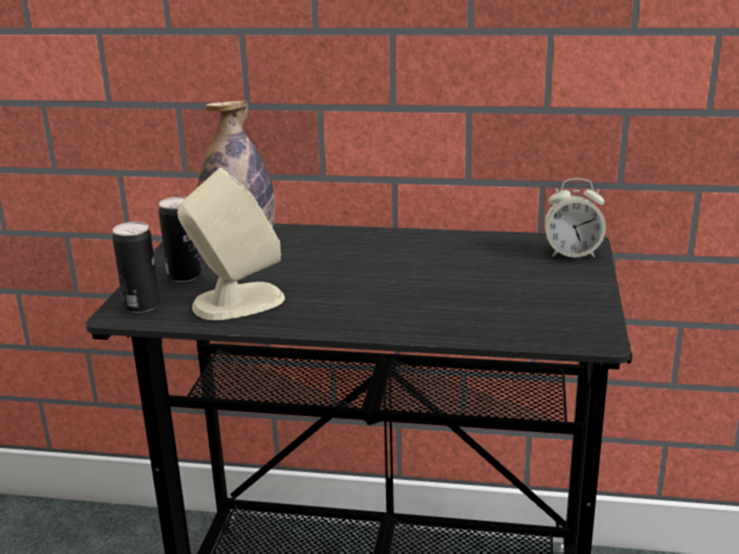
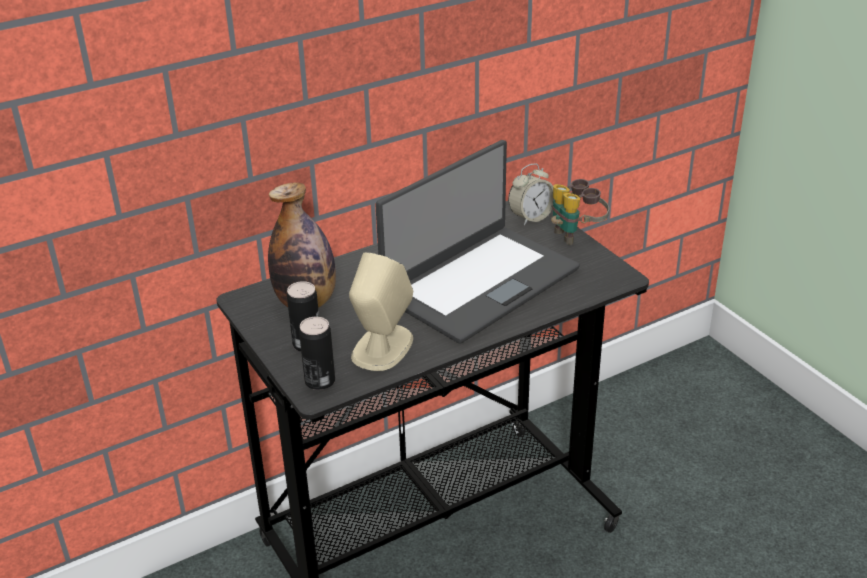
camera: 40 degrees left, 10 degrees up
none -> laptop [375,140,580,344]
none -> binoculars [551,179,609,245]

